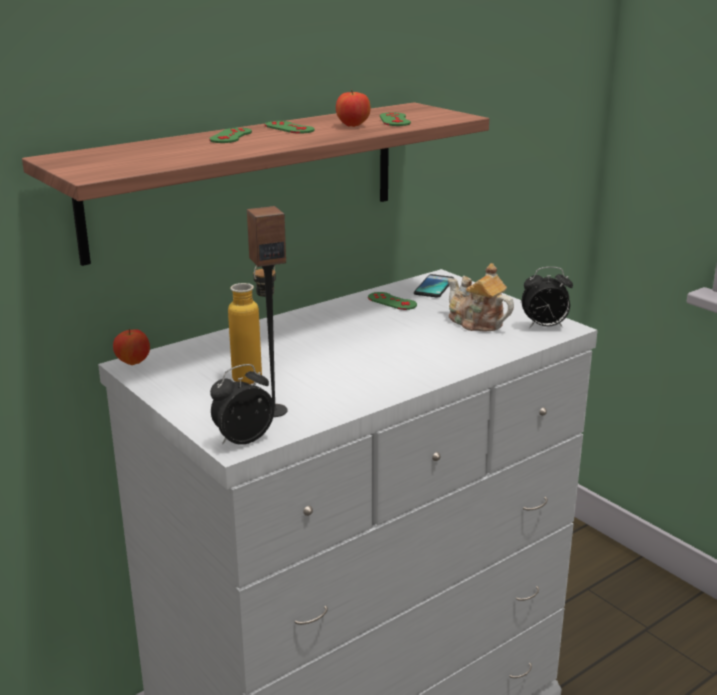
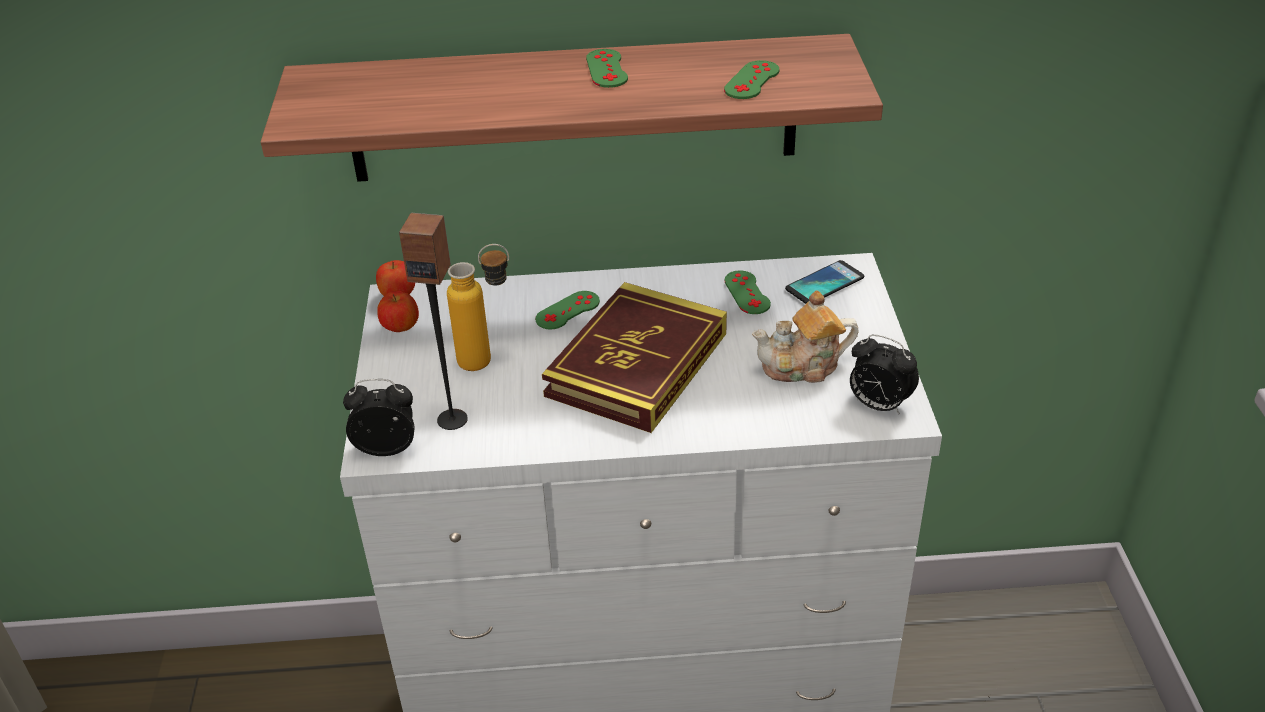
camera: 35 degrees right, 15 degrees up
green game controller [209,128,252,143] -> green game controller moved to [535,291,600,329]
apple [336,90,371,127] -> apple moved to [377,291,419,332]
teapot [448,263,514,331] -> teapot turned 90 degrees counterclockwise [752,290,859,383]
none -> book [542,282,727,433]

